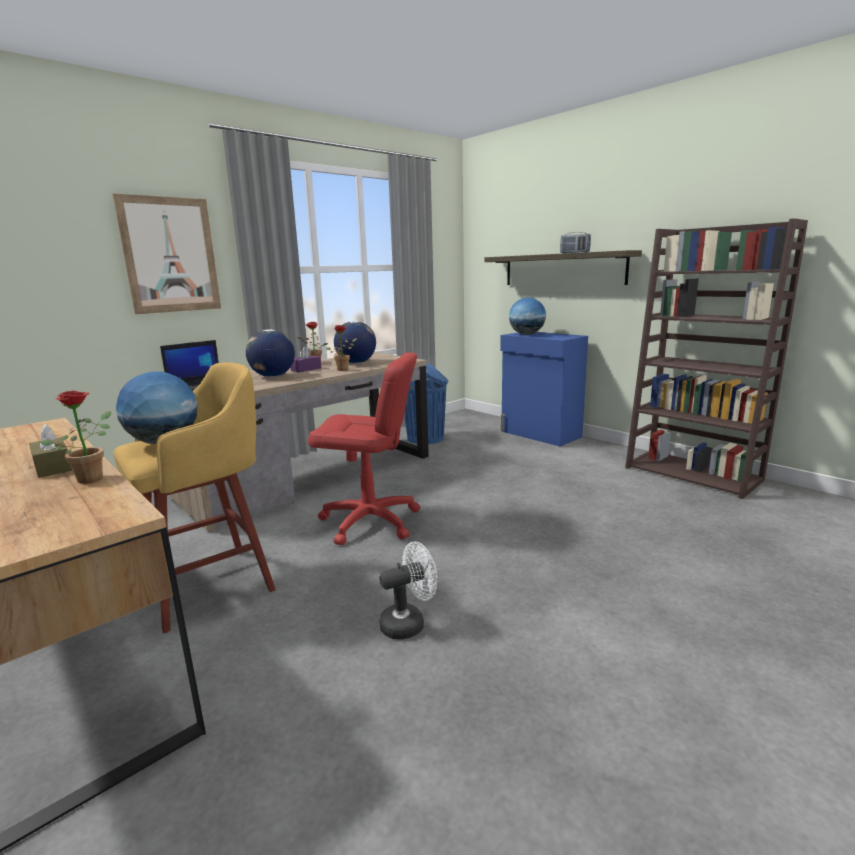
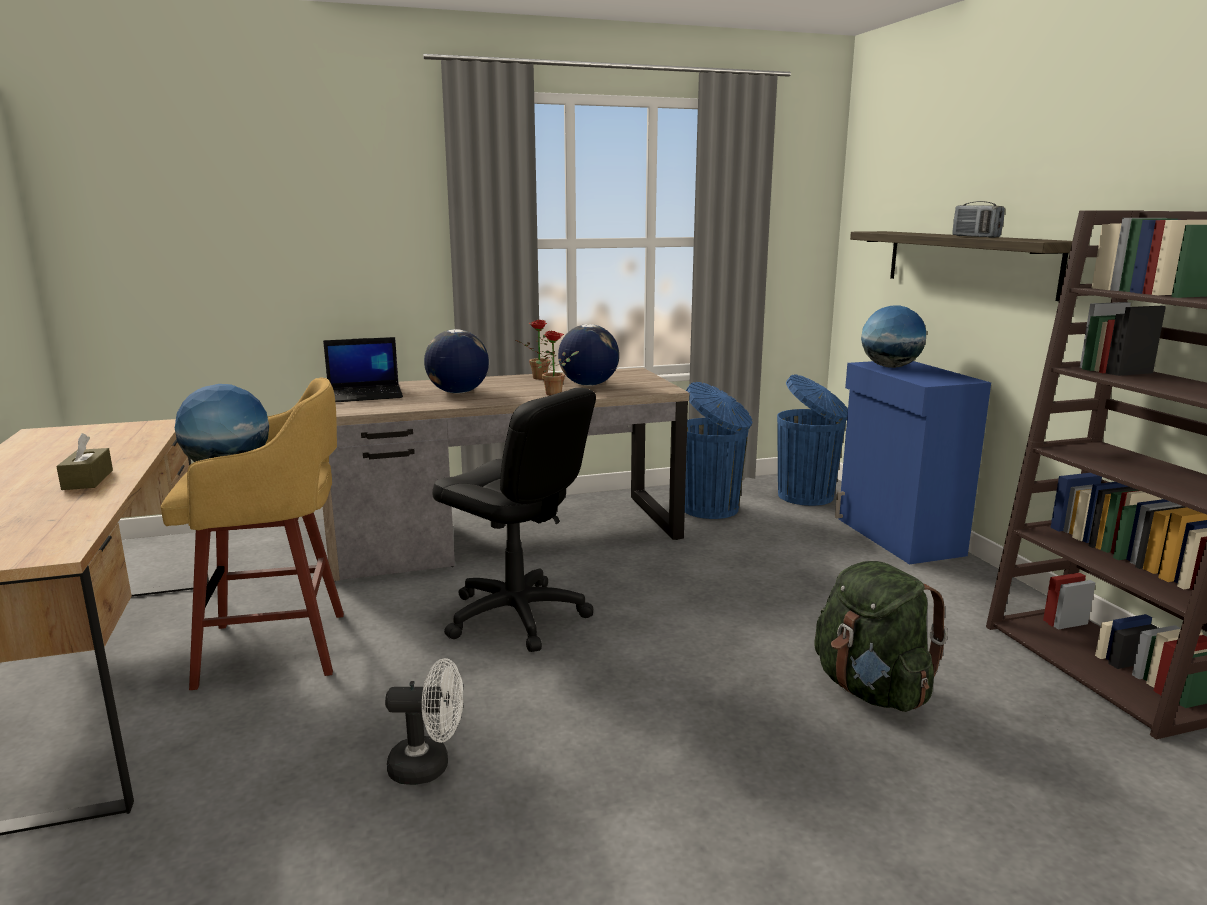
camera: 25 degrees right, 0 degrees up
potted plant [39,391,111,484] -> none
picture [113,194,221,314] -> none
purple tissue box [291,347,321,372] -> none
red office chair [308,352,420,545] -> black office chair [432,388,596,652]
none -> blue trash can [777,374,848,506]
none -> green backpack [814,561,948,712]

